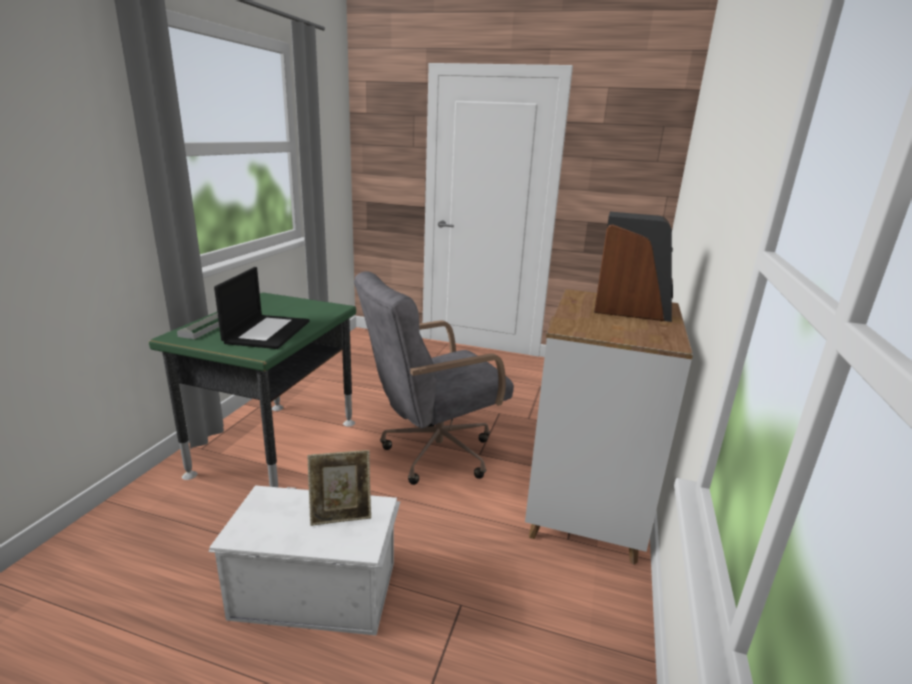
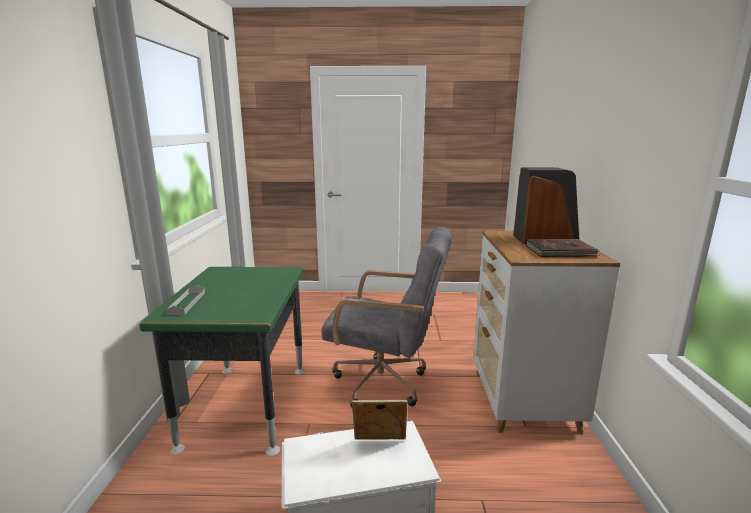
camera: 15 degrees left, 5 degrees down
laptop [214,267,309,349] -> none
picture frame [307,450,371,526] -> picture frame turned 150 degrees counterclockwise [352,400,407,439]
grey office chair [354,271,514,485] -> grey office chair turned 120 degrees counterclockwise [321,227,451,407]
none -> brown book [526,239,600,257]

